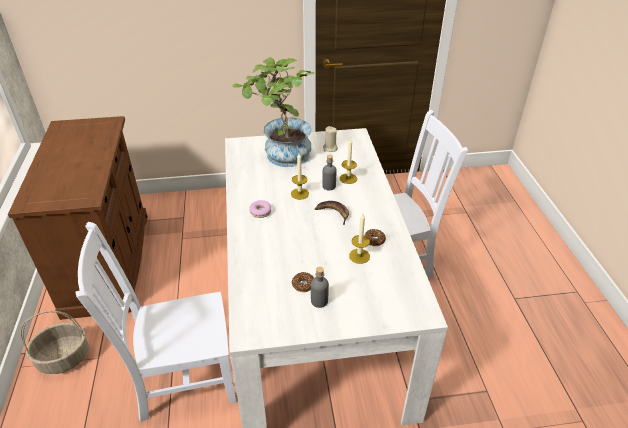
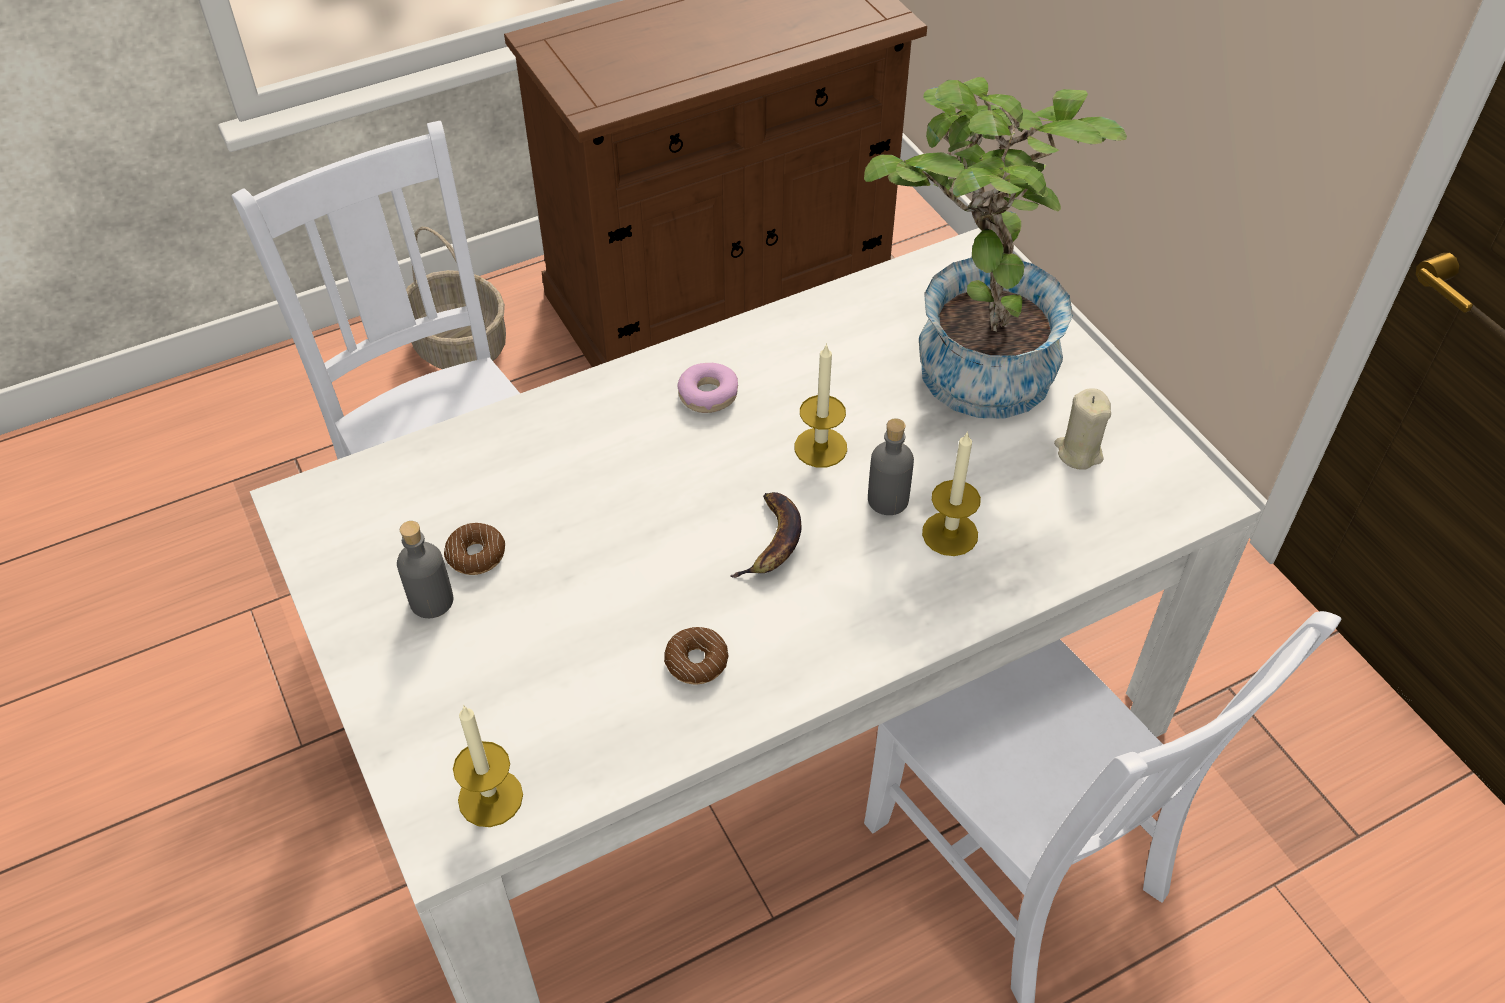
camera: 70 degrees right, 10 degrees up
candle [349,214,370,264] -> candle moved to [453,705,523,827]

